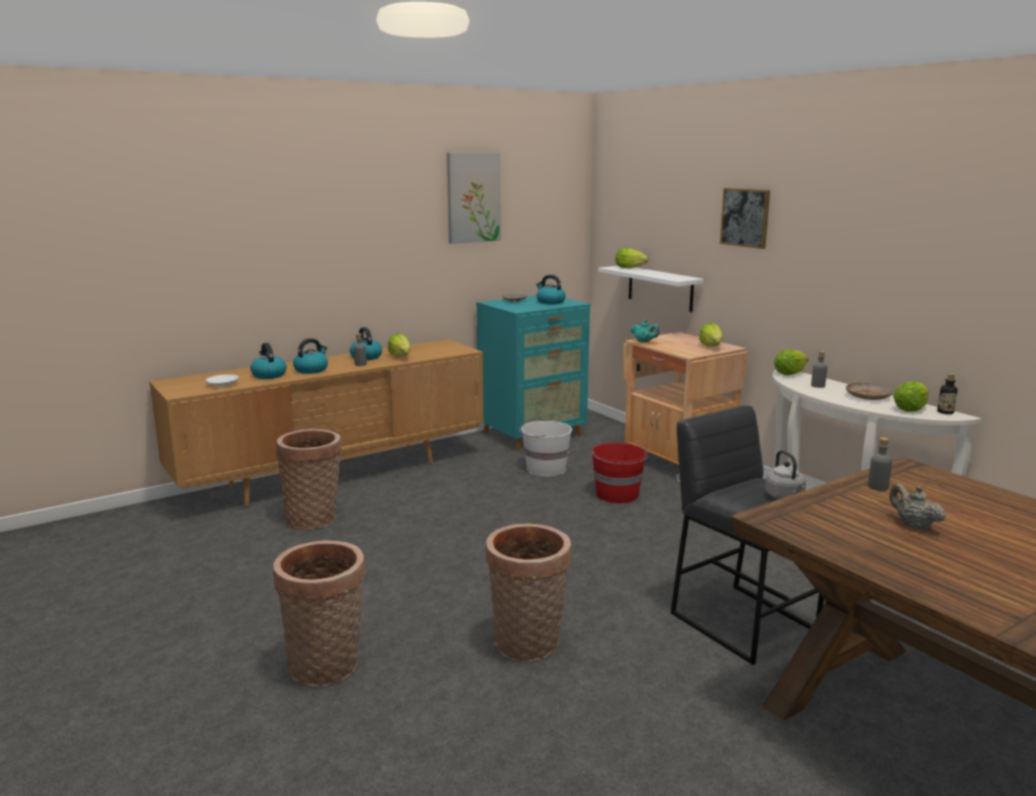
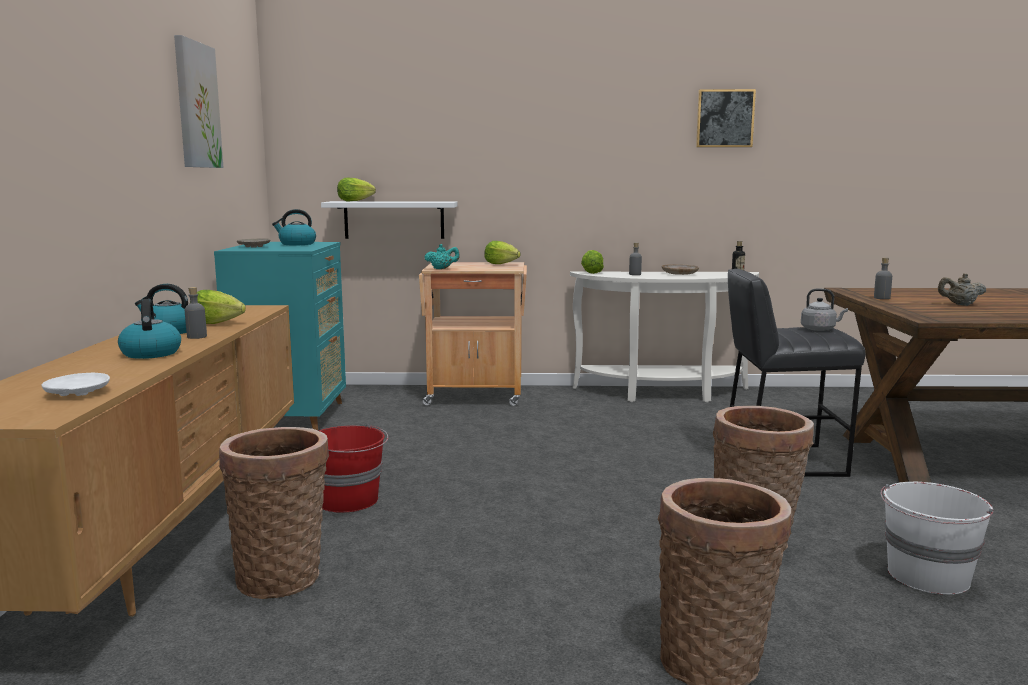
camera: 55 degrees left, 5 degrees down
kettle [250,343,287,379] -> none
white bucket [519,419,572,476] -> white bucket moved to [880,482,993,595]
red bucket [591,442,648,504] -> red bucket moved to [319,424,388,513]
picture [720,188,770,249] -> picture moved to [696,89,756,147]
lettuce [893,382,929,412] -> none

